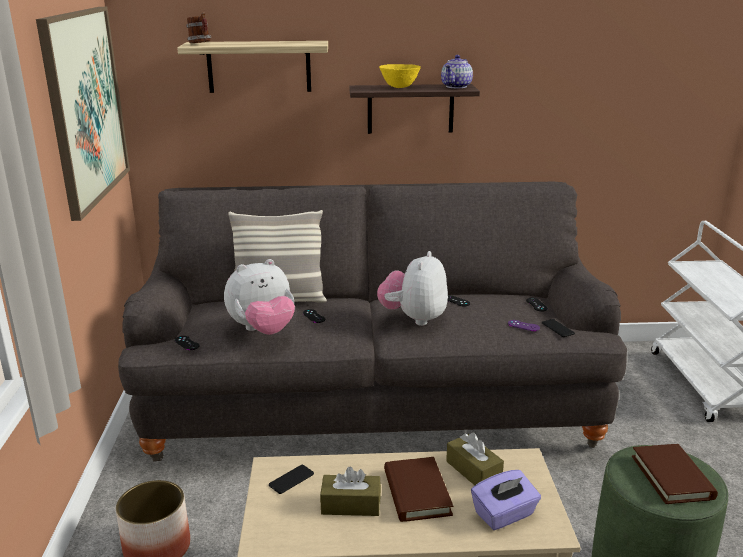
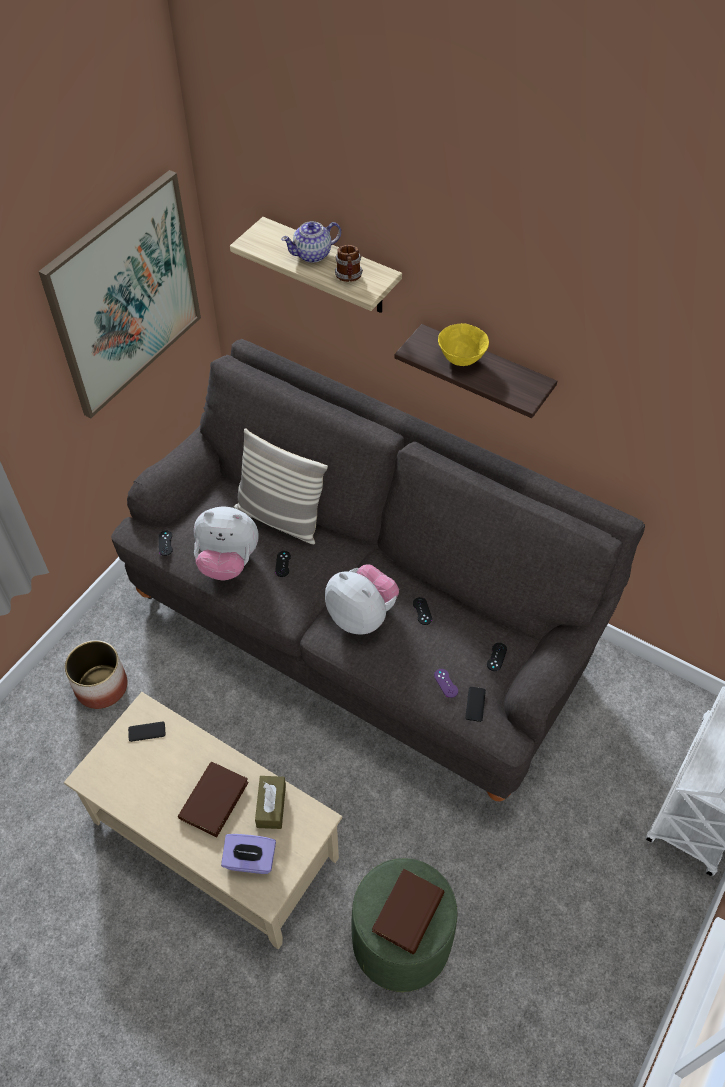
camera: 35 degrees right, 30 degrees up
mug [186,13,211,43] -> mug moved to [335,245,363,282]
brown tissue box [320,466,381,516] -> none
plush toy [377,251,448,326] -> plush toy turned 75 degrees clockwise [325,564,399,635]
teapot [441,55,473,88] -> teapot moved to [281,221,341,263]

